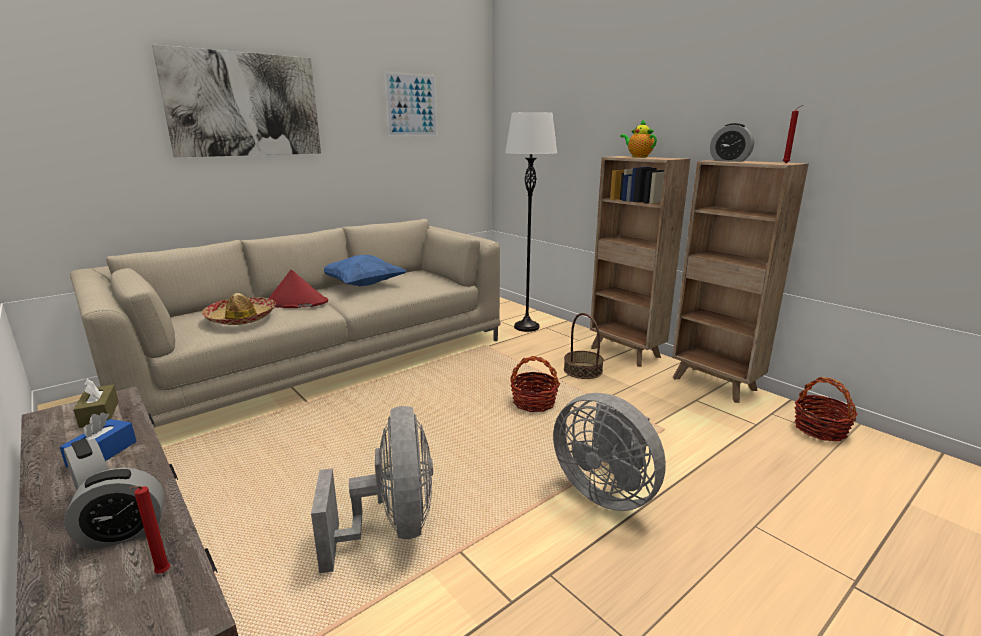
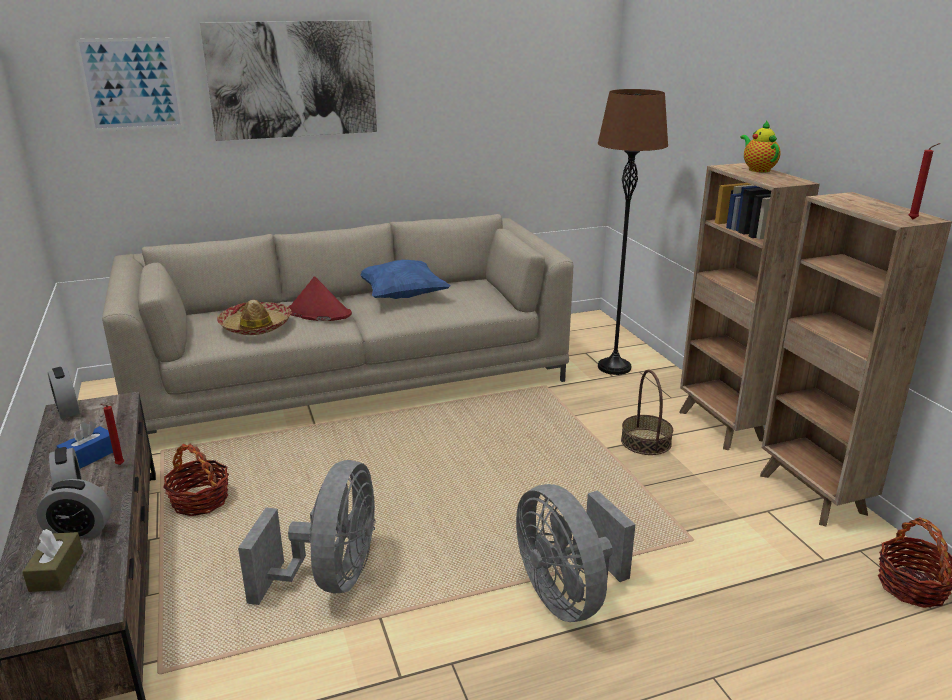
camera: 20 degrees right, 5 degrees up
brown tissue box [73,379,119,428] -> brown tissue box moved to [22,529,83,592]
red candle [129,486,170,574] -> red candle moved to [99,404,124,465]
picture [384,71,438,137] -> picture moved to [75,37,184,132]
white floor lamp [505,112,557,332] -> brown floor lamp [598,89,668,375]
basket [510,356,560,412] -> basket moved to [163,443,229,516]
alarm clock [710,123,754,162] -> alarm clock moved to [48,367,80,419]

